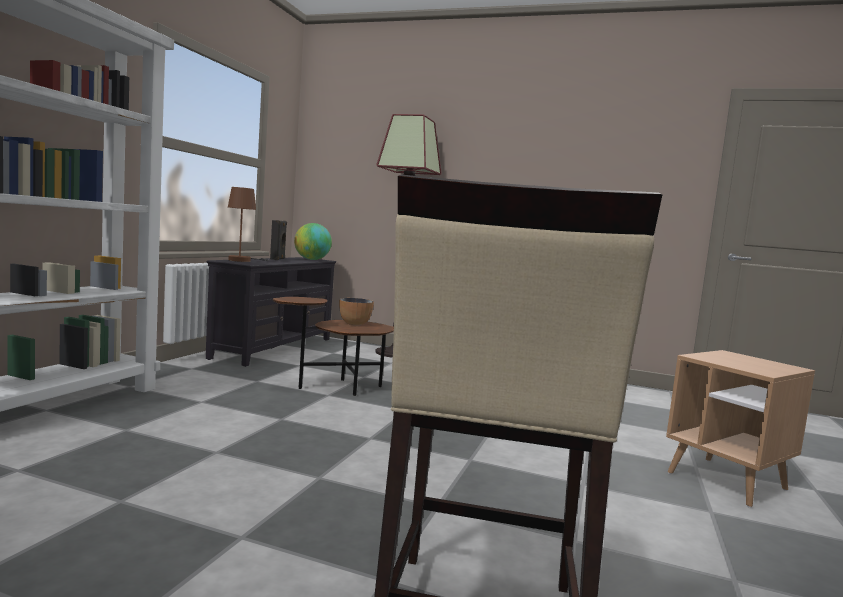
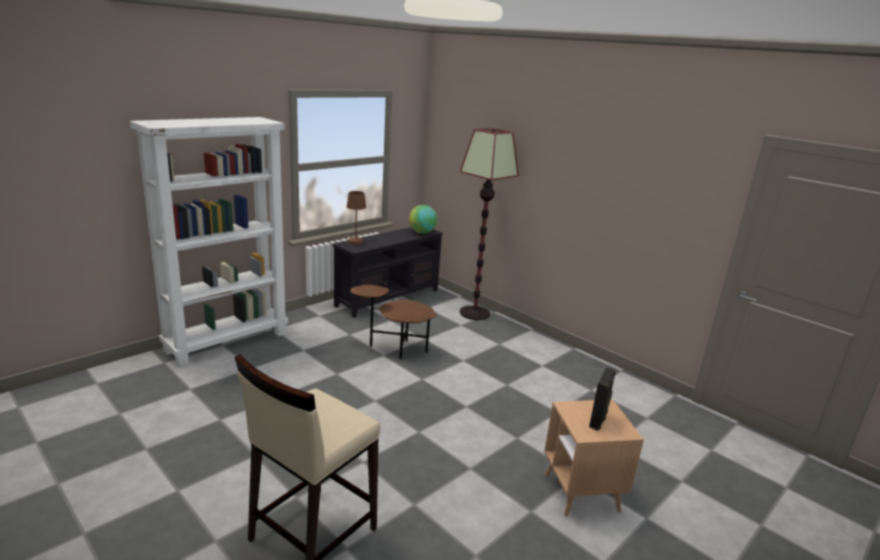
camera: 25 degrees right, 15 degrees up
black speaker [270,220,287,260] -> black speaker moved to [589,367,616,431]
bowl [339,298,374,325] -> none

